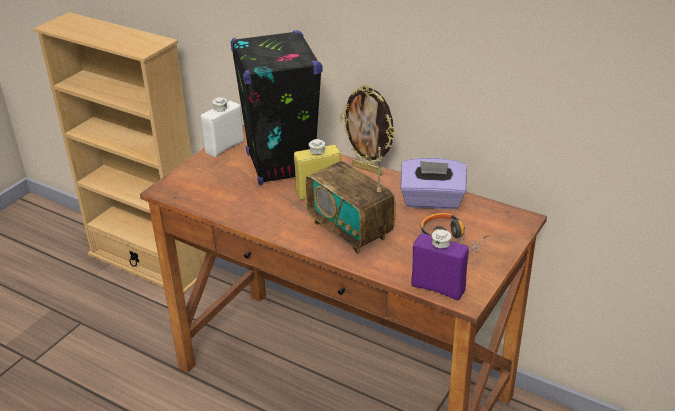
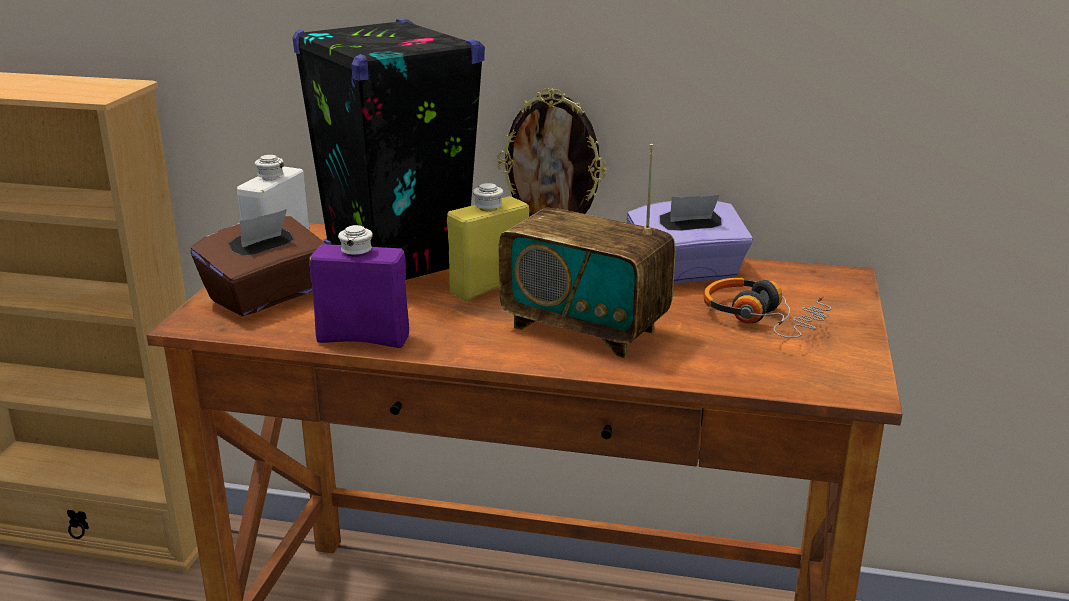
camera: 20 degrees left, 10 degrees down
purple bottle [411,230,469,300] -> purple bottle moved to [309,225,409,348]
none -> brown tissue box [191,209,326,316]

